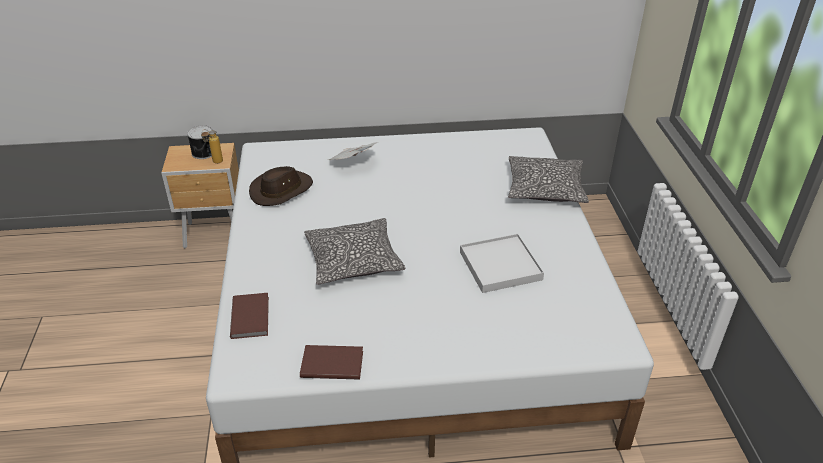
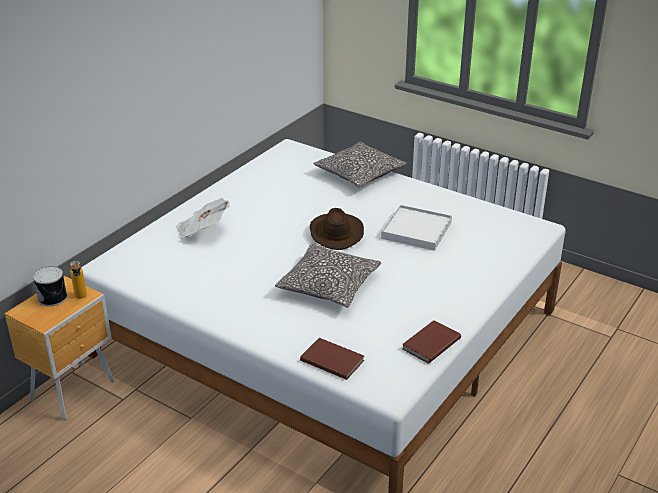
camera: 50 degrees left, 5 degrees down
brown hat [249,166,313,206] -> brown hat moved to [310,208,364,250]

